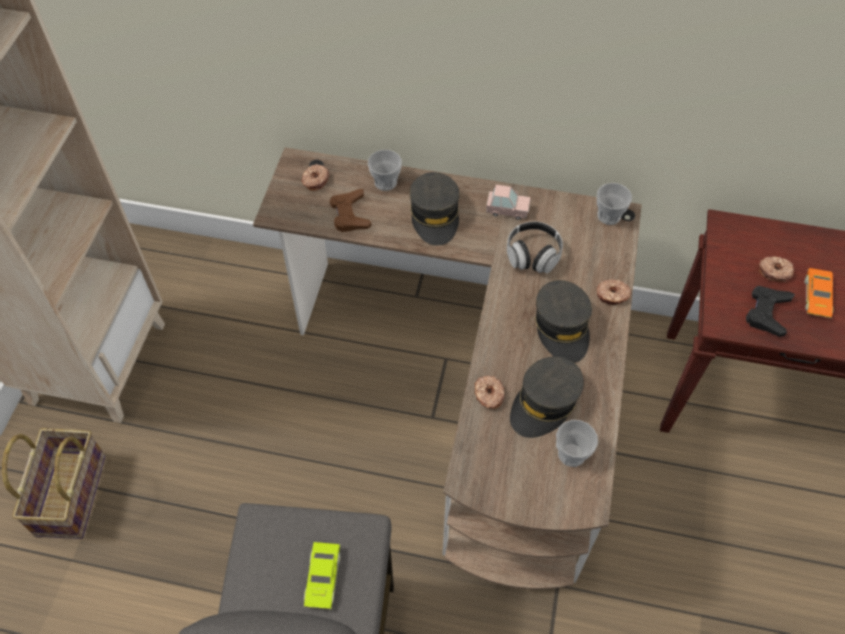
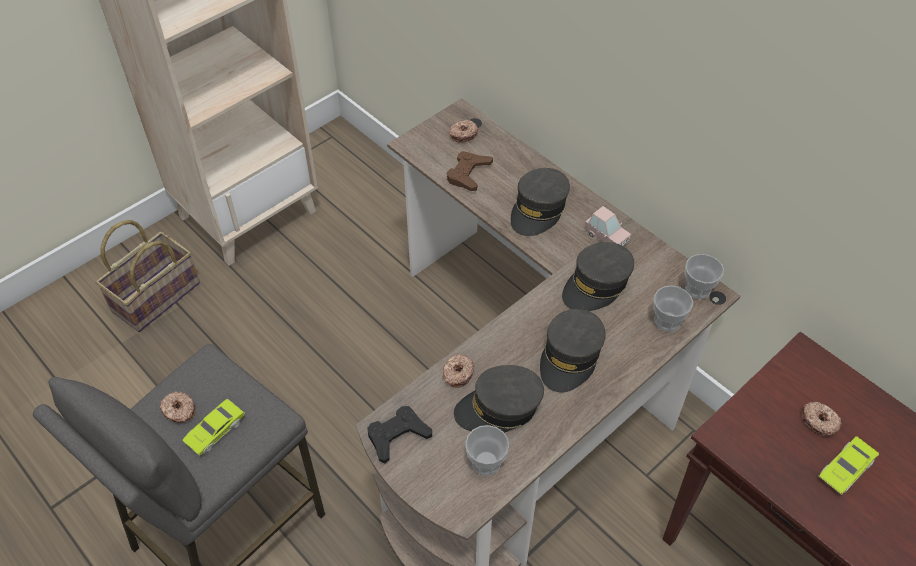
camera: 35 degrees right, 5 degrees down
cup [368,150,402,191] -> cup moved to [653,286,693,332]
headphones [507,222,563,274] -> grey cap [562,242,634,311]
donut [597,279,631,305] -> donut moved to [160,391,196,423]
black game controller [746,286,795,337] -> black game controller moved to [368,406,432,463]
orange toy car [805,268,833,318] -> green toy car [818,436,879,495]

